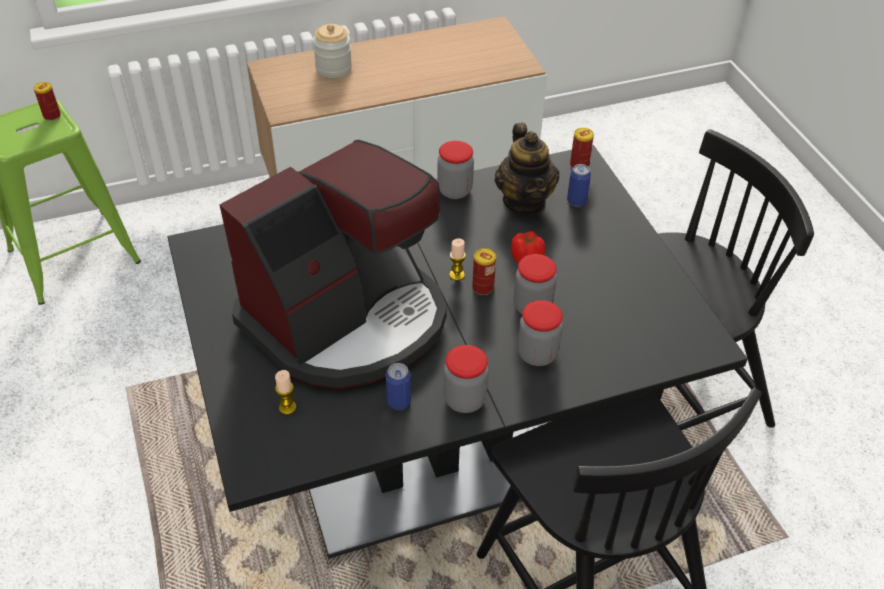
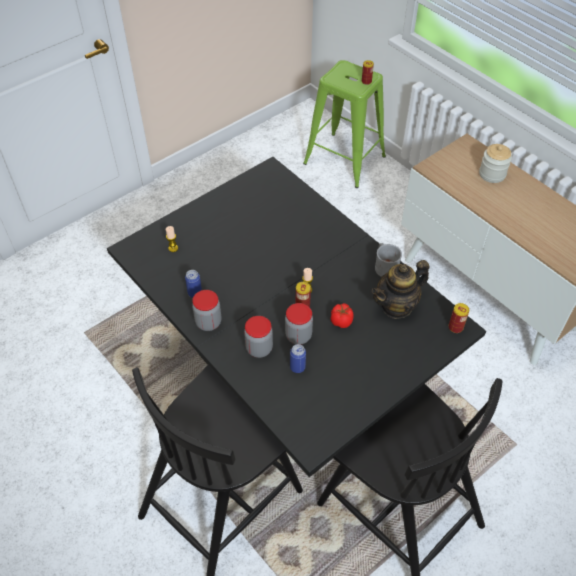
camera: 70 degrees right, 5 degrees up
coffee machine [220,140,447,389] -> none
jar [437,141,474,199] -> grey mug [375,243,402,277]
can [567,164,591,207] -> can moved to [290,344,306,373]

